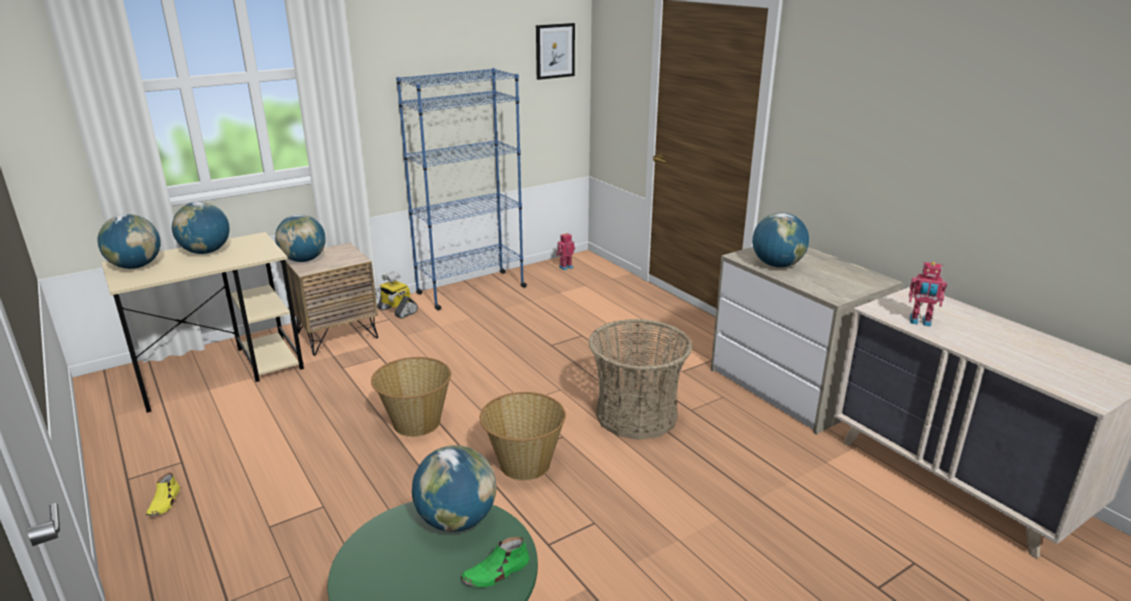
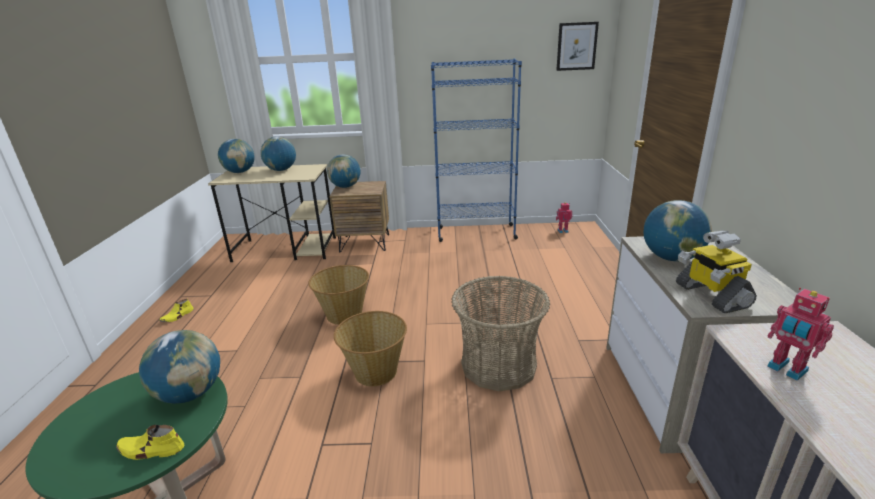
camera: 35 degrees right, 0 degrees up
toy robot [375,272,418,319] -> toy robot moved to [676,231,757,313]
green shoe [460,537,530,587] -> yellow shoe [116,425,185,460]

